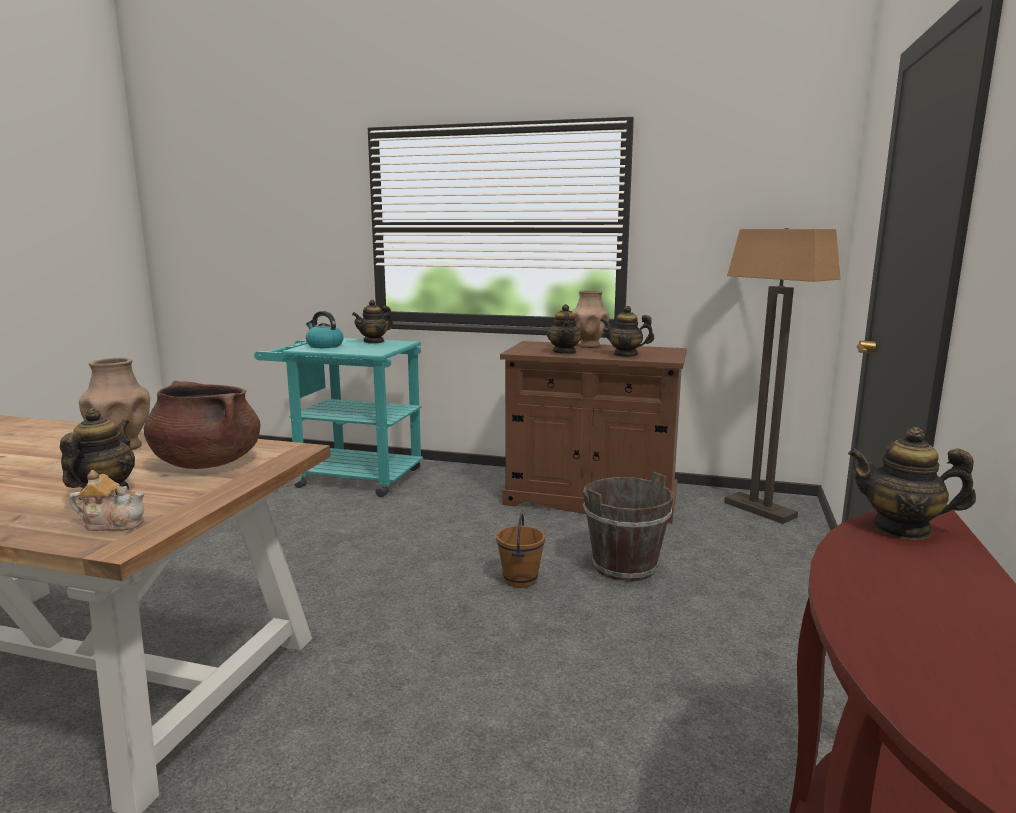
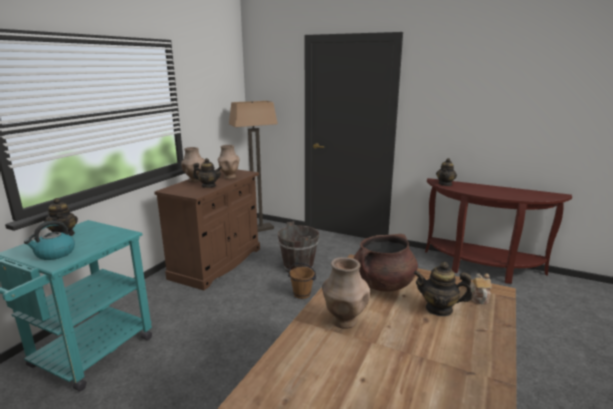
camera: 80 degrees left, 5 degrees up
teapot [601,306,654,357] -> brown vase [218,145,240,179]

